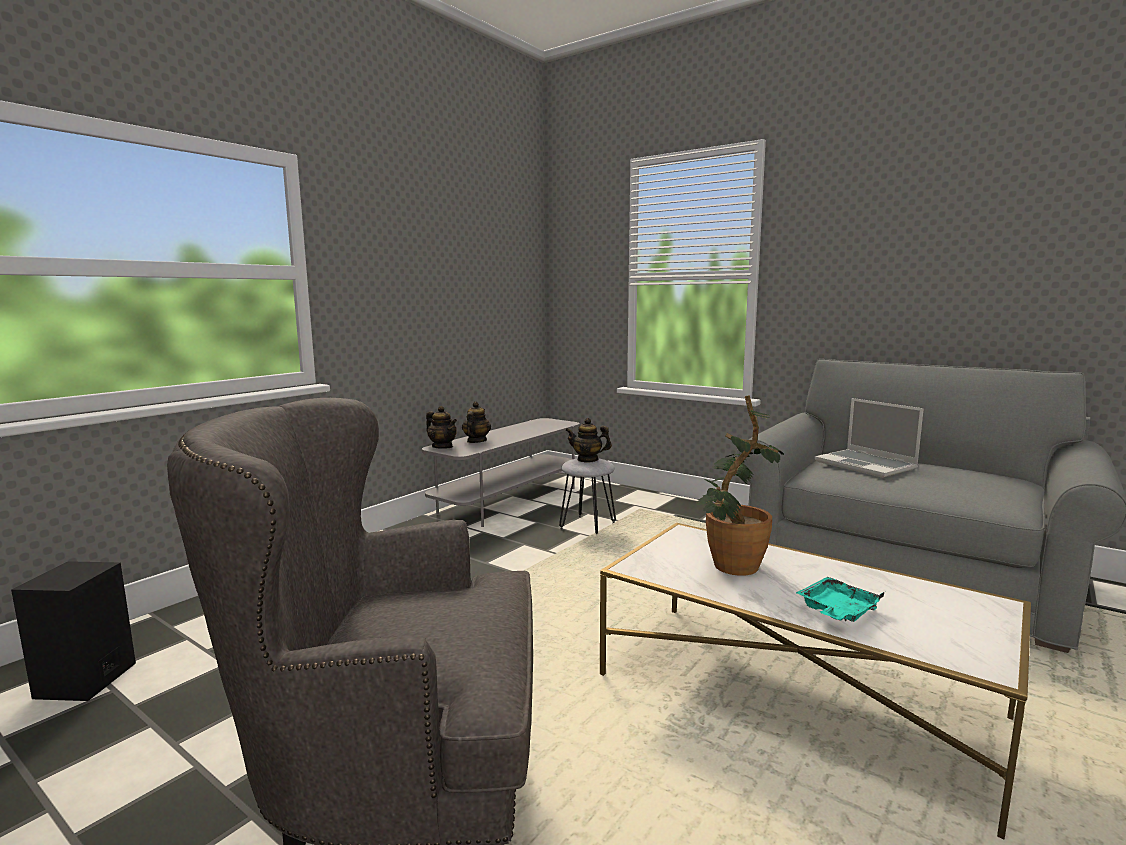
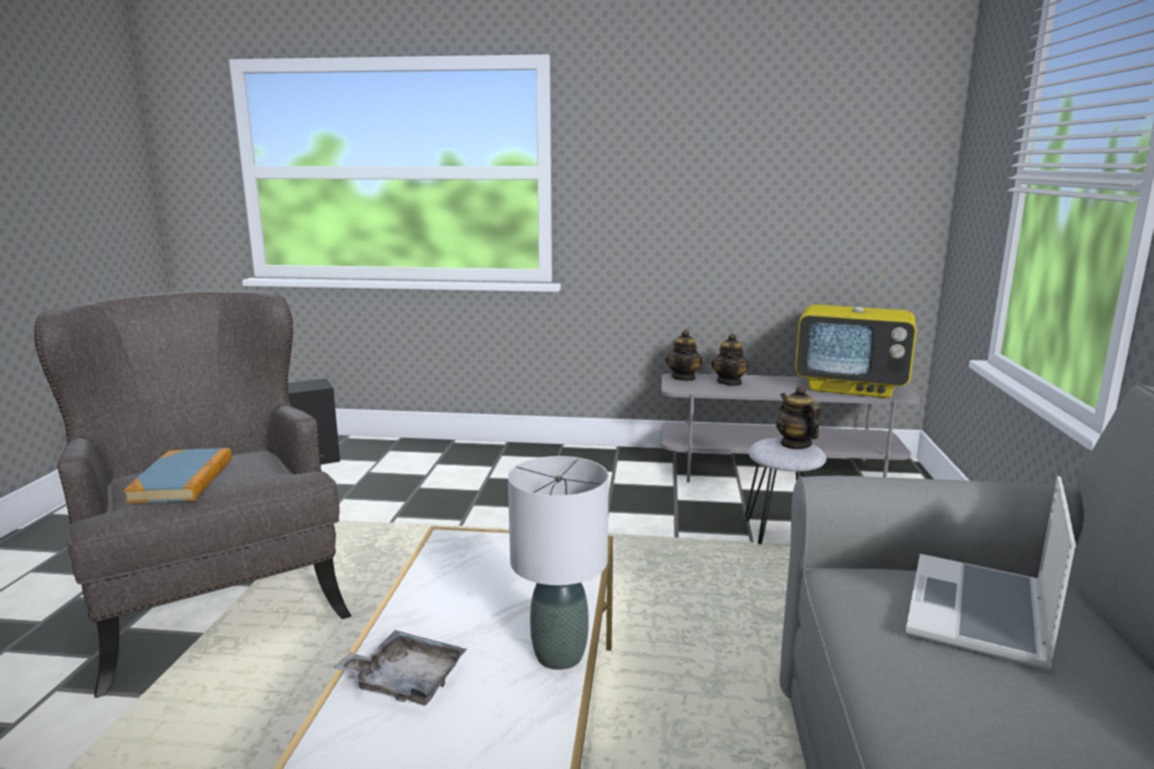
camera: 60 degrees right, 5 degrees up
teapot [462,402,491,443] -> teapot turned 120 degrees clockwise [711,333,750,386]
potted plant [696,395,784,576] -> none
turquoise tray [796,577,885,622] -> grey tray [333,630,467,705]
none -> book [124,448,232,503]
none -> grey table lamp [508,456,609,670]
none -> television [795,263,917,398]

